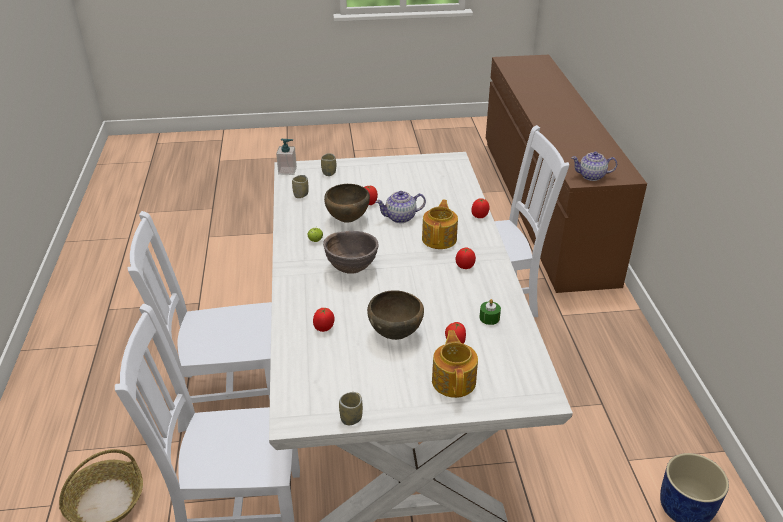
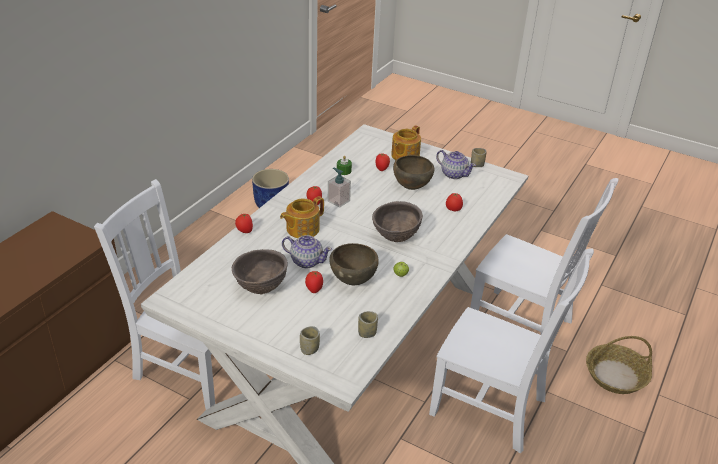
camera: 145 degrees left, 0 degrees up
soap dispenser [276,139,297,175] -> soap dispenser moved to [328,168,351,208]
teapot [571,152,617,181] -> teapot moved to [436,150,476,179]
none -> brown bowl [232,249,288,295]

